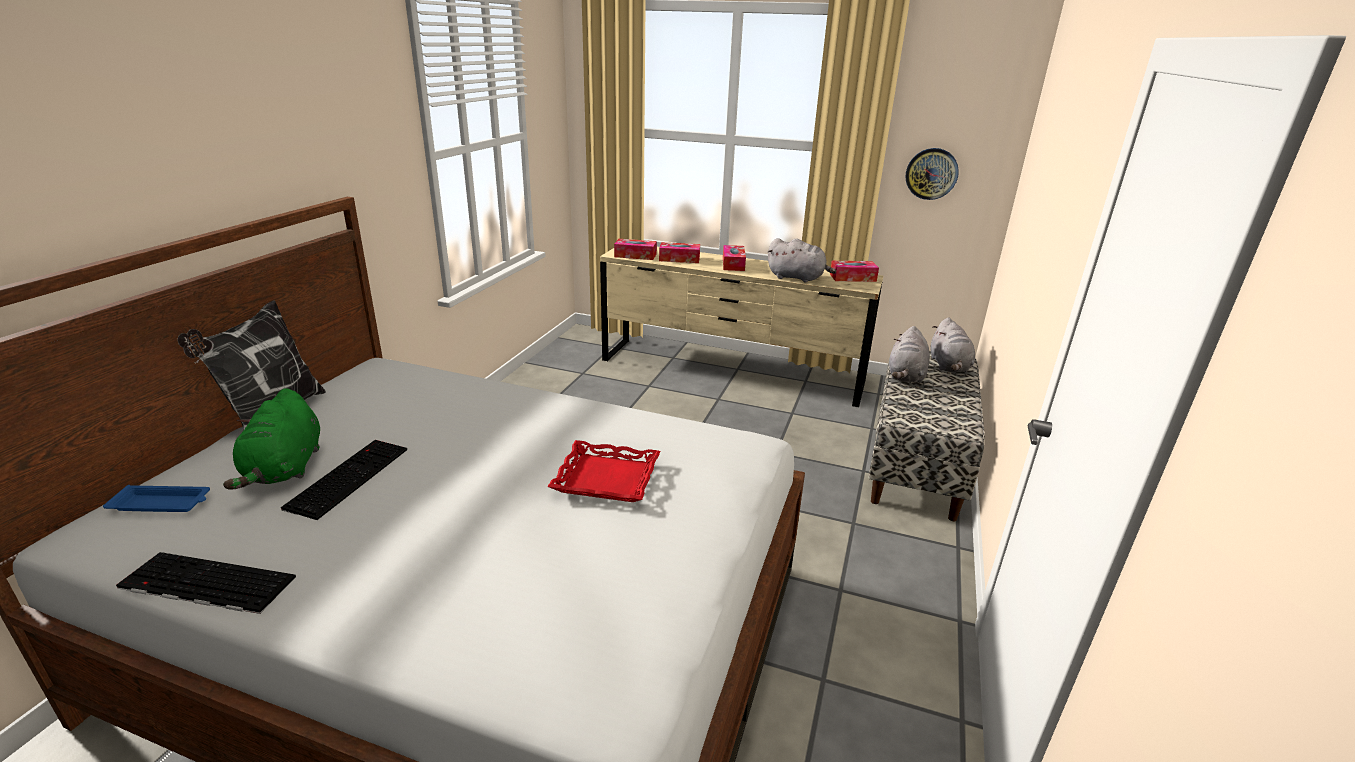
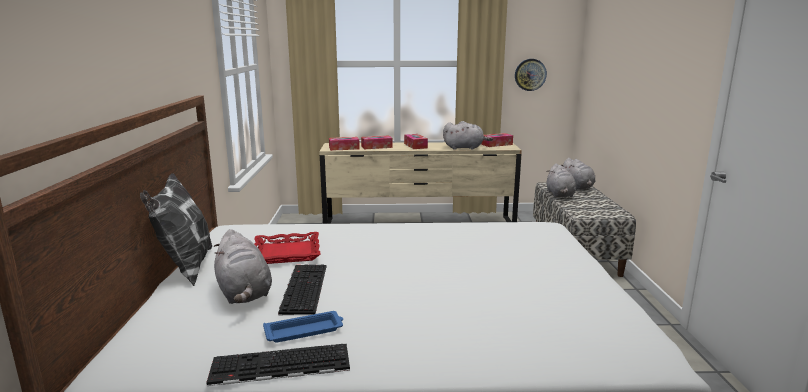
camera: 20 degrees left, 10 degrees down
blue tray [103,485,210,512] -> blue tray moved to [263,311,343,343]
green plush toy [223,388,320,490] -> grey plush toy [214,229,272,304]
red tray [547,440,661,502] -> red tray moved to [254,232,321,264]

